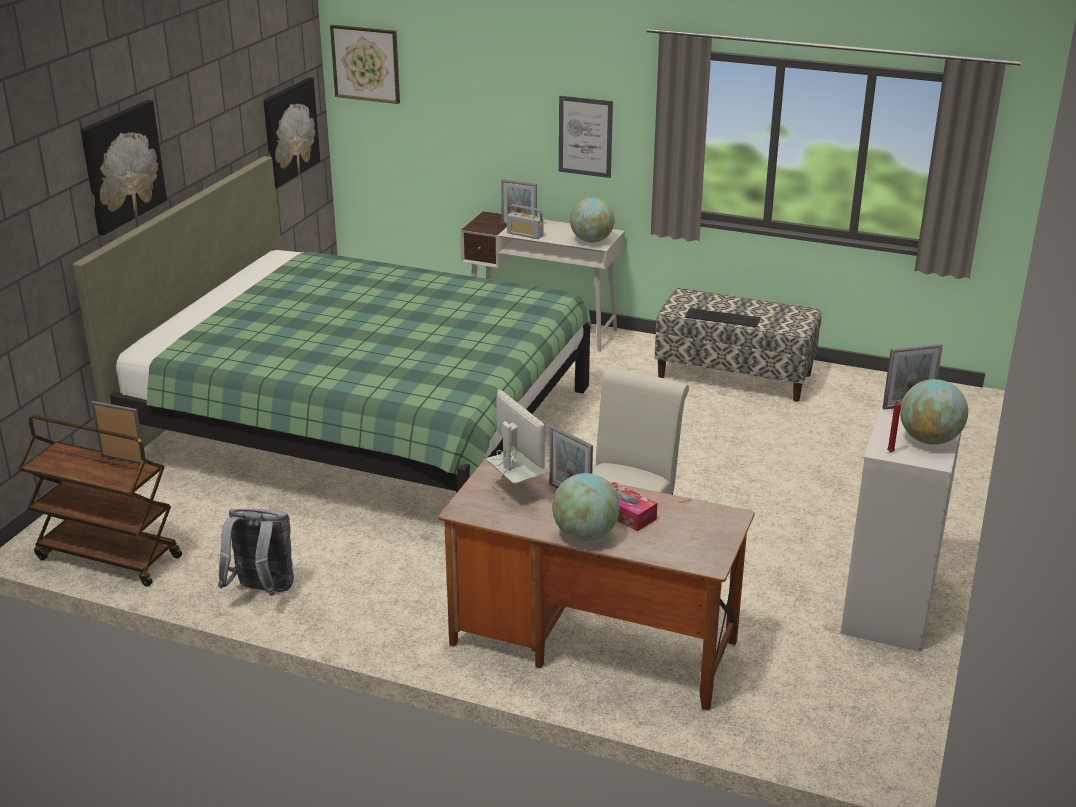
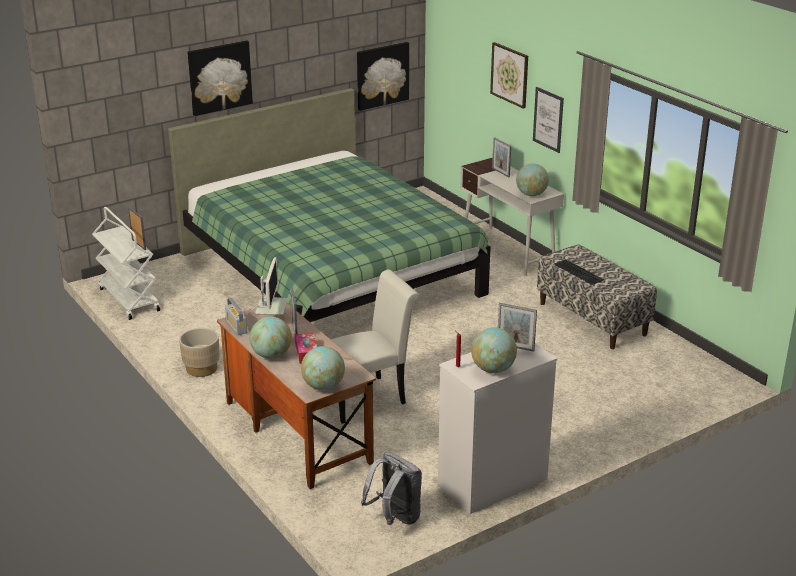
camera: 35 degrees right, 0 degrees up
brown cart [18,415,182,586] -> white cart [92,207,160,320]
grey backpack [218,509,294,596] -> grey backpack moved to [361,452,422,525]
picture [330,25,400,104] -> picture moved to [490,42,528,108]
radio [507,204,544,239] -> radio moved to [225,298,247,335]
none -> beige planter [179,328,220,377]
none -> globe [301,346,345,390]

